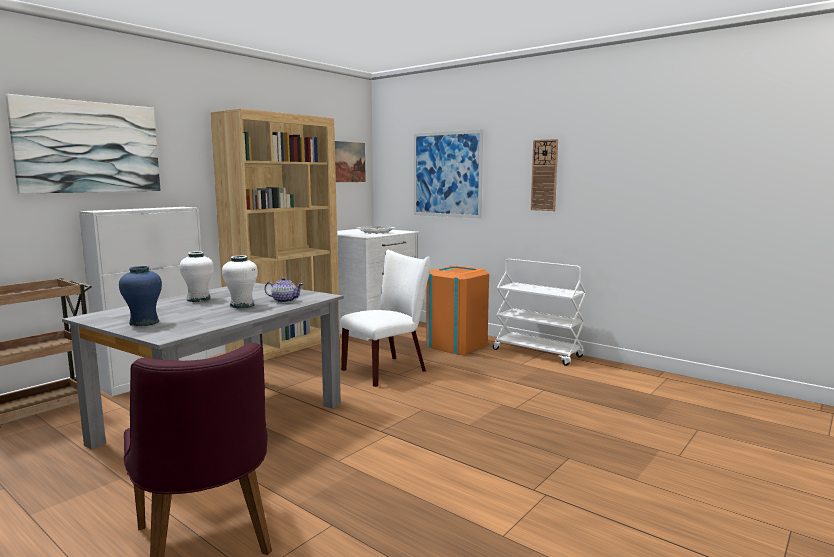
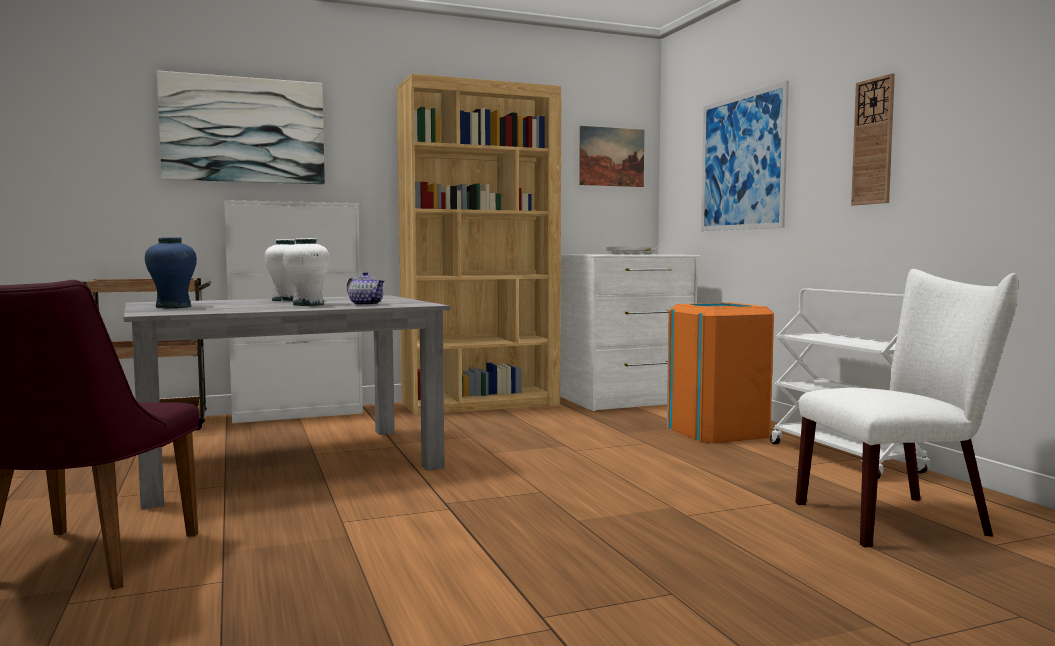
camera: 30 degrees right, 5 degrees down
white chair [340,250,430,387] -> white chair moved to [795,269,1018,548]

